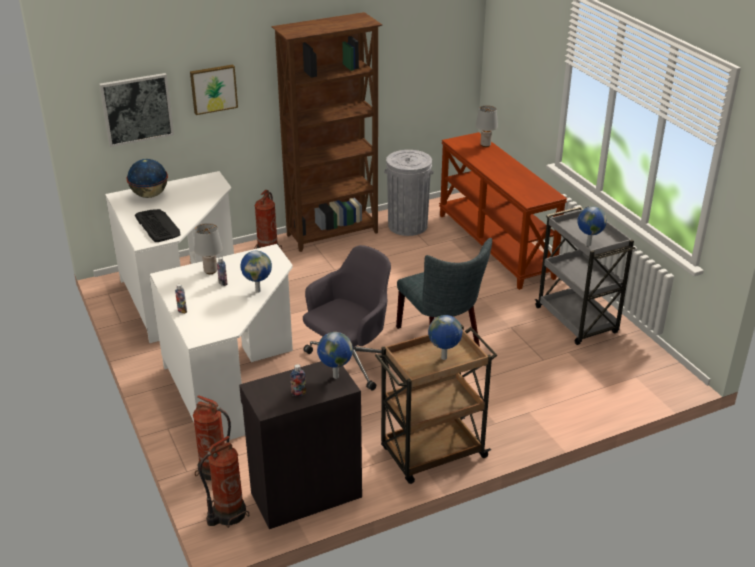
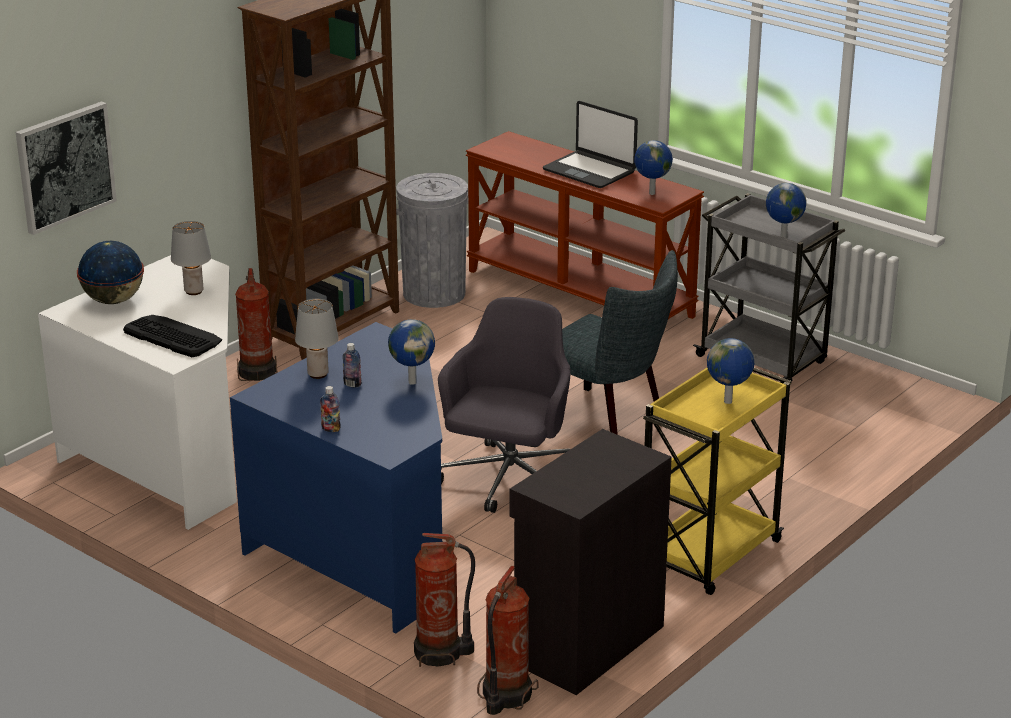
camera: 25 degrees left, 5 degrees down
white desk [149,244,293,441] -> blue desk [230,322,442,634]
picture [190,65,238,115] -> none
bottle [290,364,306,396] -> none
globe [317,332,353,379] -> globe moved to [634,140,673,195]
brown cart [375,324,497,484] -> yellow cart [643,368,792,595]
grey table lamp [476,105,498,147] -> grey table lamp moved to [171,221,211,295]
none -> laptop [543,101,638,188]

